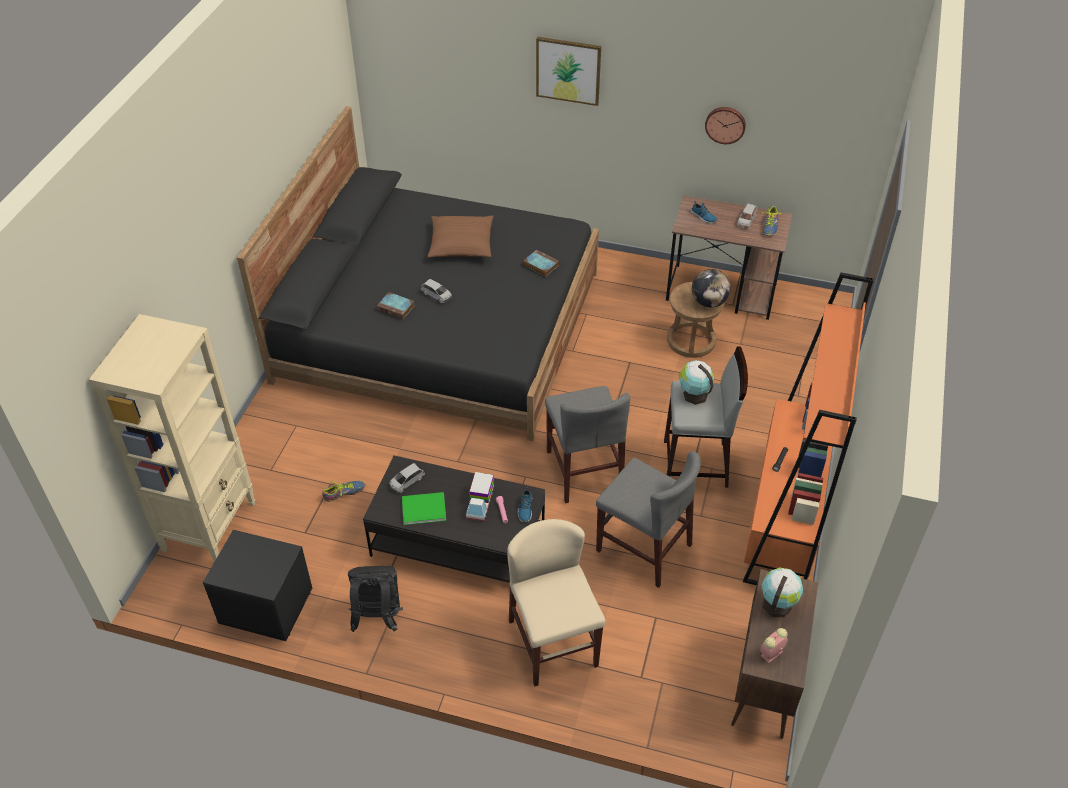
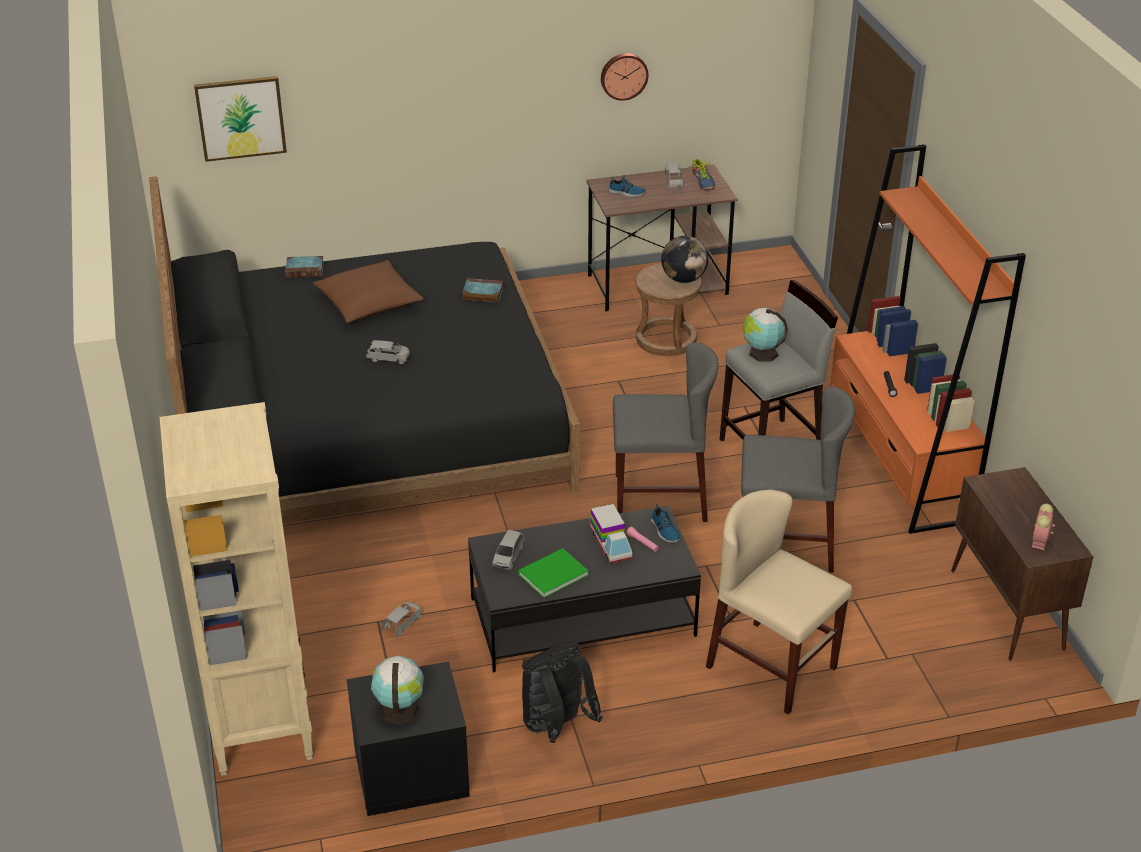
camera: 30 degrees left, 10 degrees down
shoe [322,481,365,502] -> grey toy car [381,602,423,637]
book [377,292,414,319] -> book moved to [285,256,324,278]
picture [536,37,601,106] -> picture moved to [194,76,287,162]
grey chair [545,386,630,503] -> grey chair turned 45 degrees counterclockwise [613,342,719,522]
globe [761,568,803,617] -> globe moved to [371,655,424,725]

